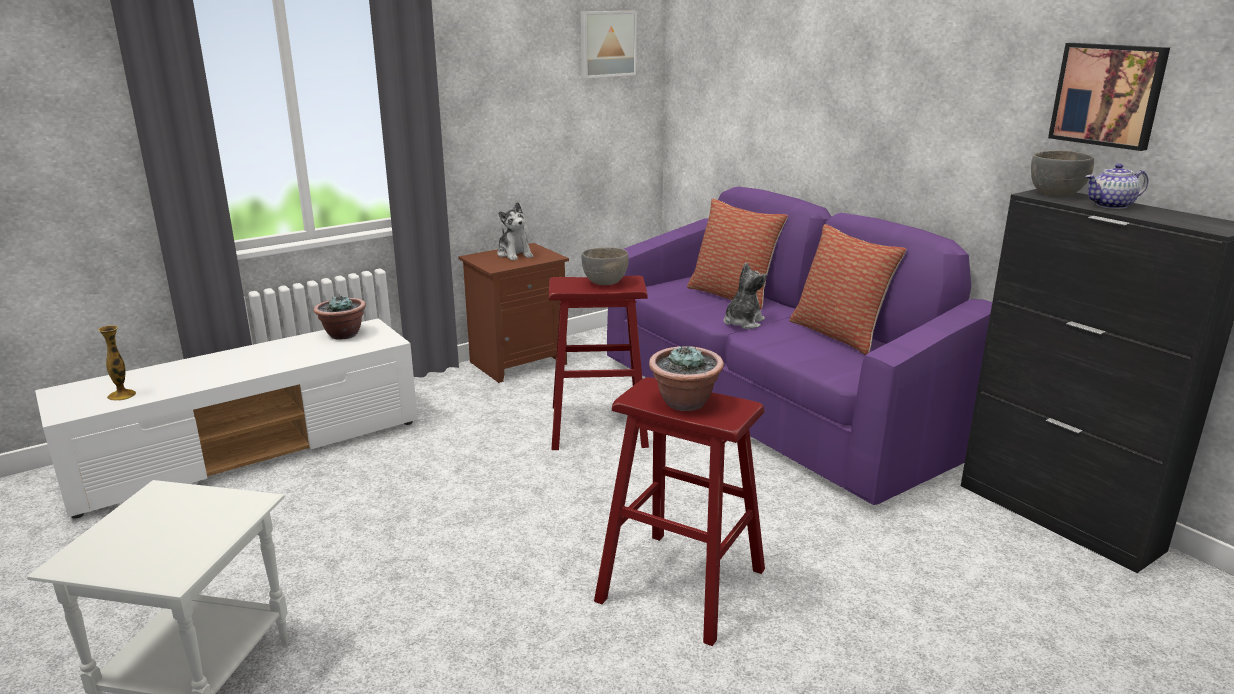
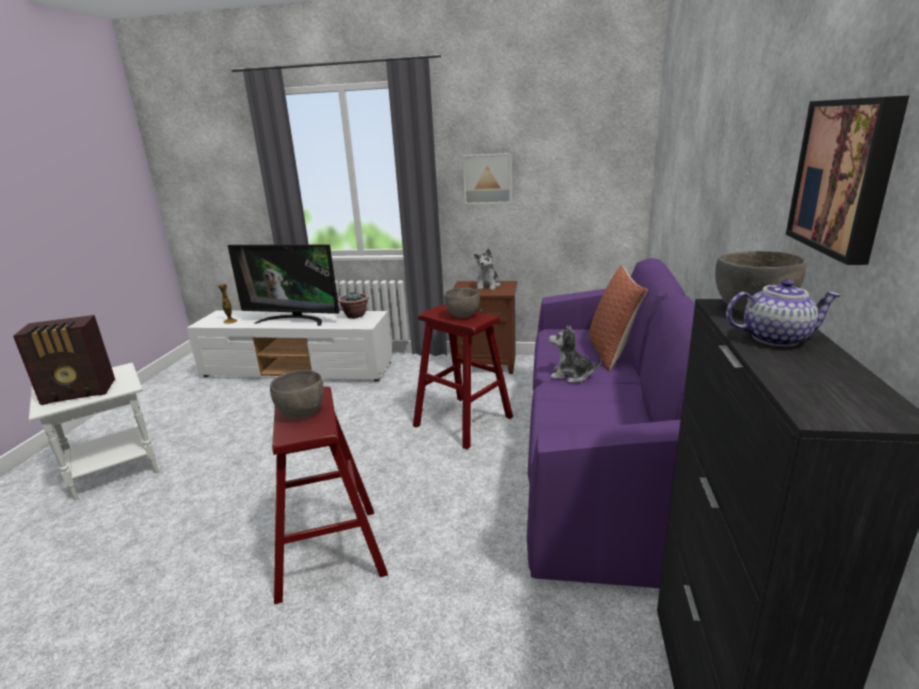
camera: 45 degrees right, 0 degrees up
picture [580,11,637,78] -> picture moved to [463,153,512,205]
potted plant [649,346,724,411] -> grey bowl [270,370,324,418]
plush toy [723,262,767,329] -> plush toy turned 150 degrees counterclockwise [549,326,602,383]
pillow [789,224,907,355] -> none
teapot [1085,164,1148,209] -> teapot turned 150 degrees clockwise [726,279,841,347]
none -> radio [13,315,115,405]
none -> television [228,245,340,326]

